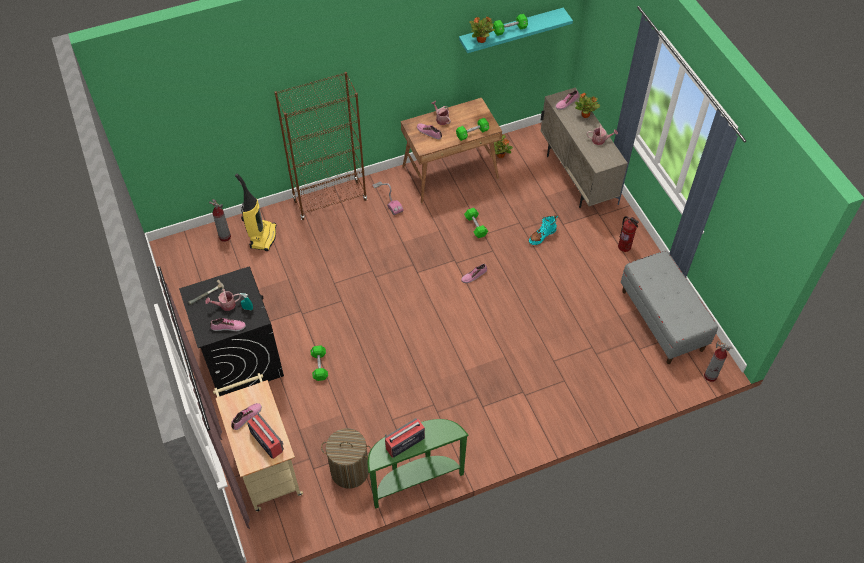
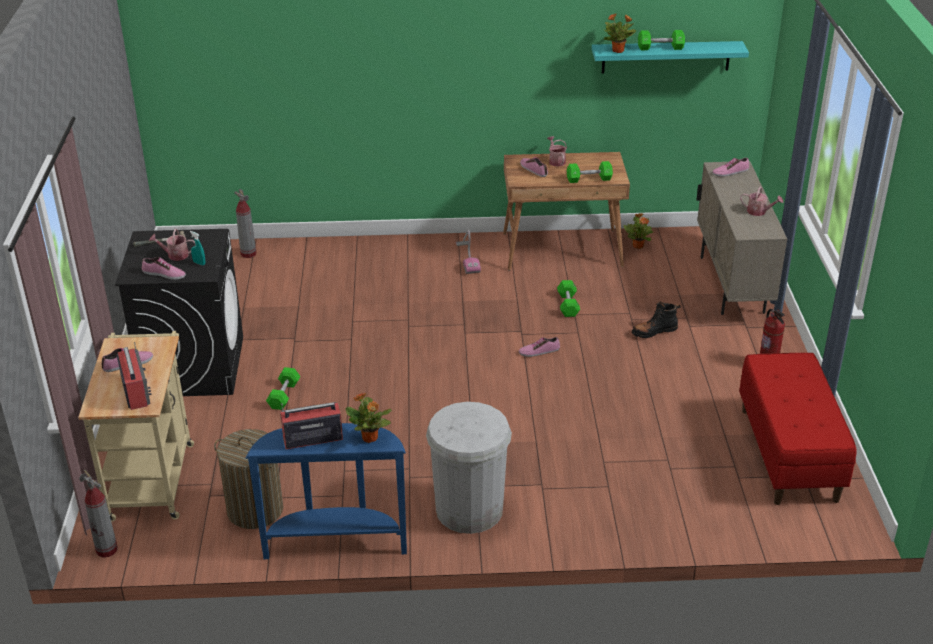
camera: 20 degrees right, 20 degrees down
vacuum cleaner [235,173,276,251] -> none
brown bookcase [274,72,367,220] -> none
green console table [368,419,469,509] -> blue console table [245,423,407,559]
turquoise boot [529,215,558,245] -> black boot [632,301,681,338]
potted plant [575,93,600,118] -> potted plant moved to [346,393,392,443]
grey bench [621,251,718,364] -> red bench [739,353,856,505]
fire extinguisher [704,340,733,382] -> fire extinguisher moved to [79,470,117,558]
none -> white trash can [426,402,512,534]

